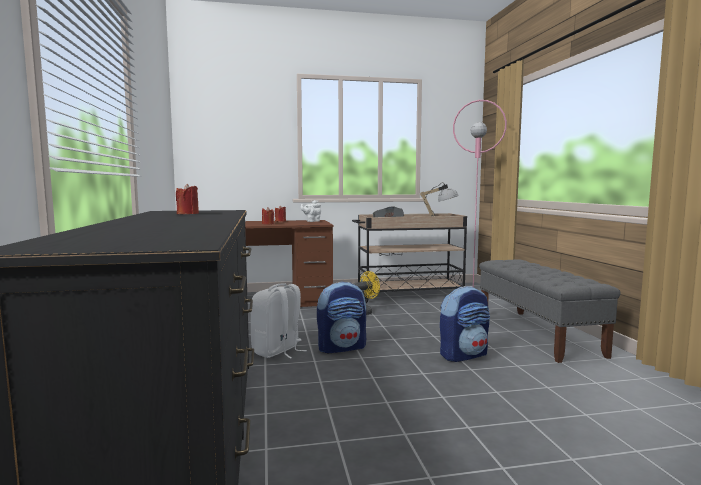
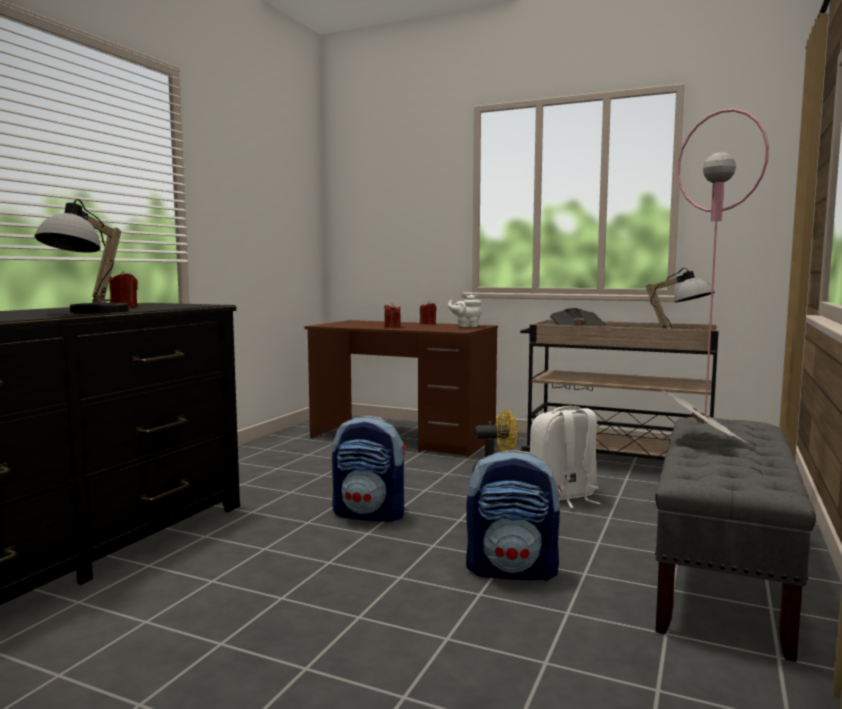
camera: 35 degrees right, 0 degrees up
white backpack [251,283,307,359] -> white backpack moved to [530,406,600,508]
none -> table lamp [34,199,129,313]
none -> newspaper [662,390,753,445]

